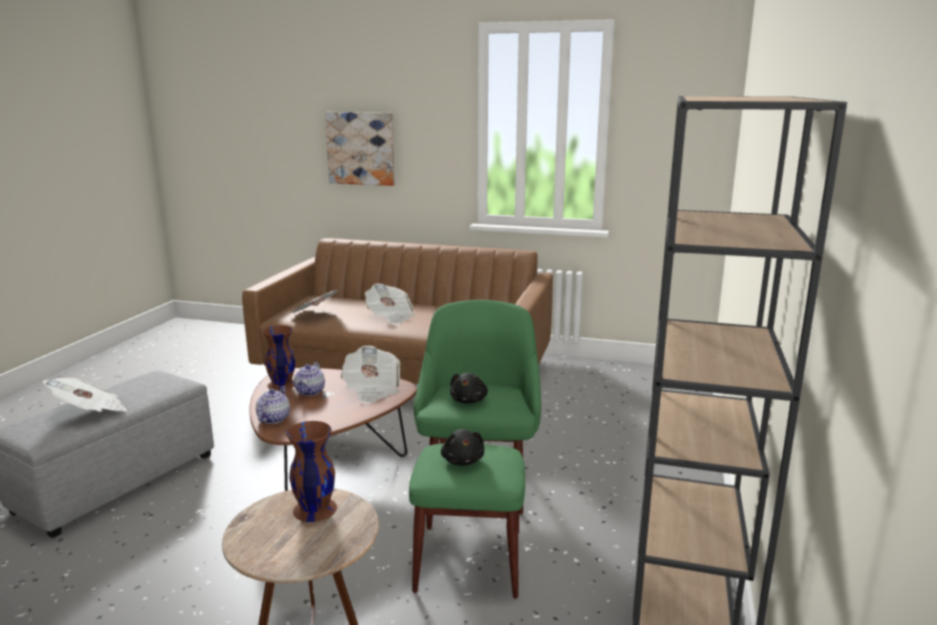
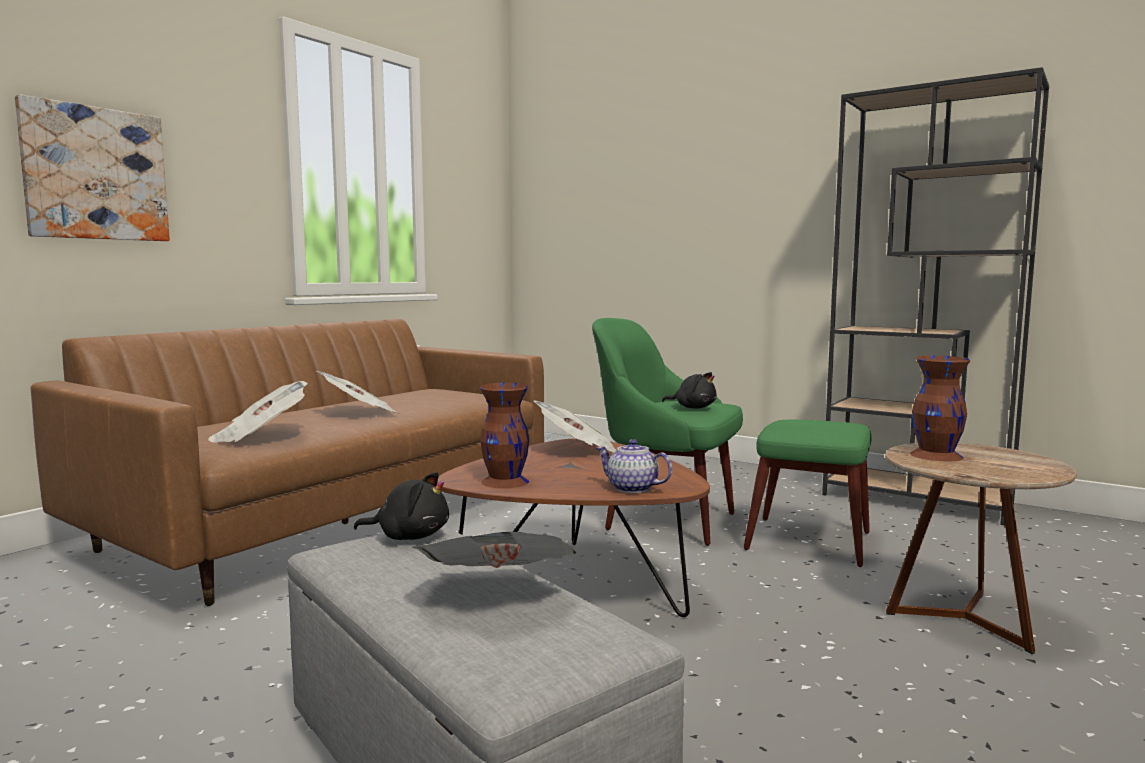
camera: 70 degrees left, 10 degrees down
teapot [294,362,325,396] -> none
black plush toy [441,429,484,466] -> black plush toy moved to [354,472,449,540]

